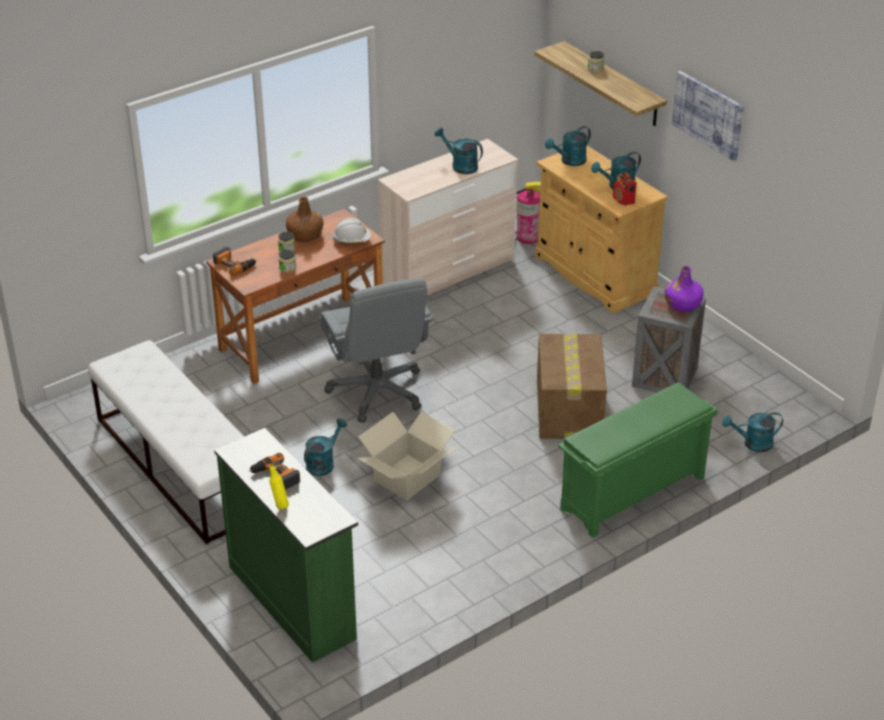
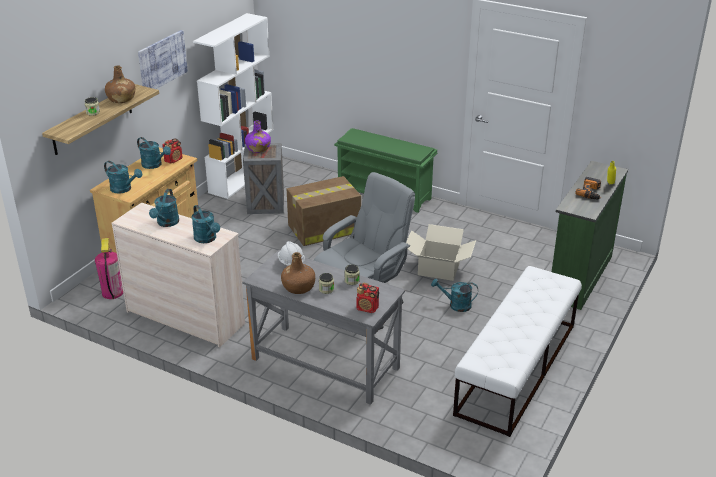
camera: 115 degrees left, 5 degrees down
brown desk [206,208,385,384] -> grey desk [243,250,405,405]
power drill [213,247,256,276] -> radio [356,283,379,313]
turquoise watering can [722,412,783,452] -> turquoise watering can moved to [192,205,220,243]
none -> brown bottle [105,65,135,103]
none -> white bookcase [193,13,273,199]

